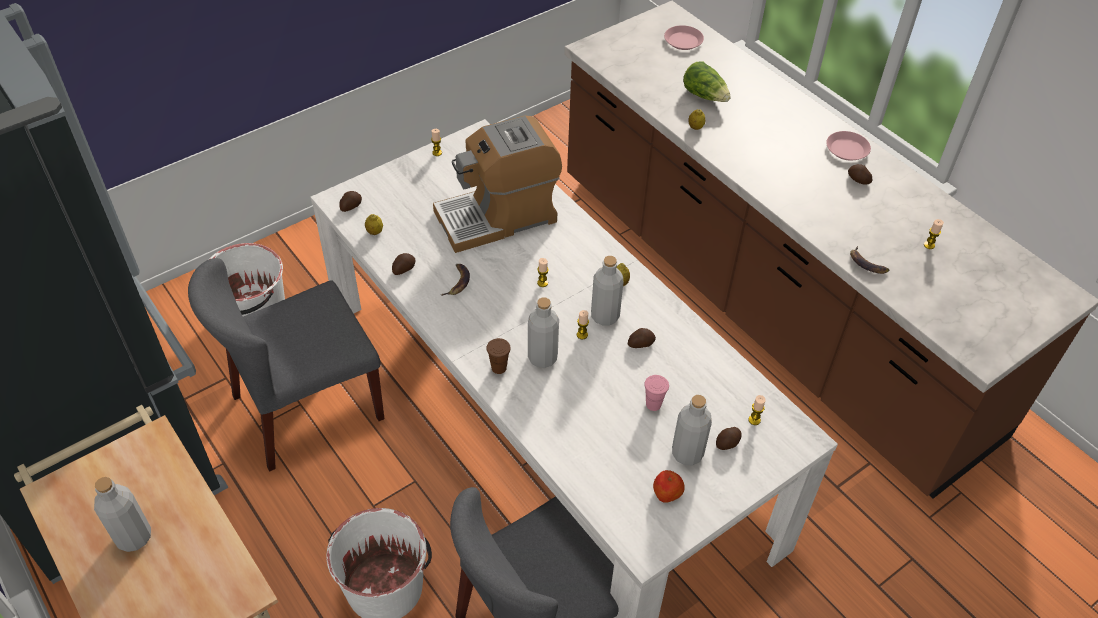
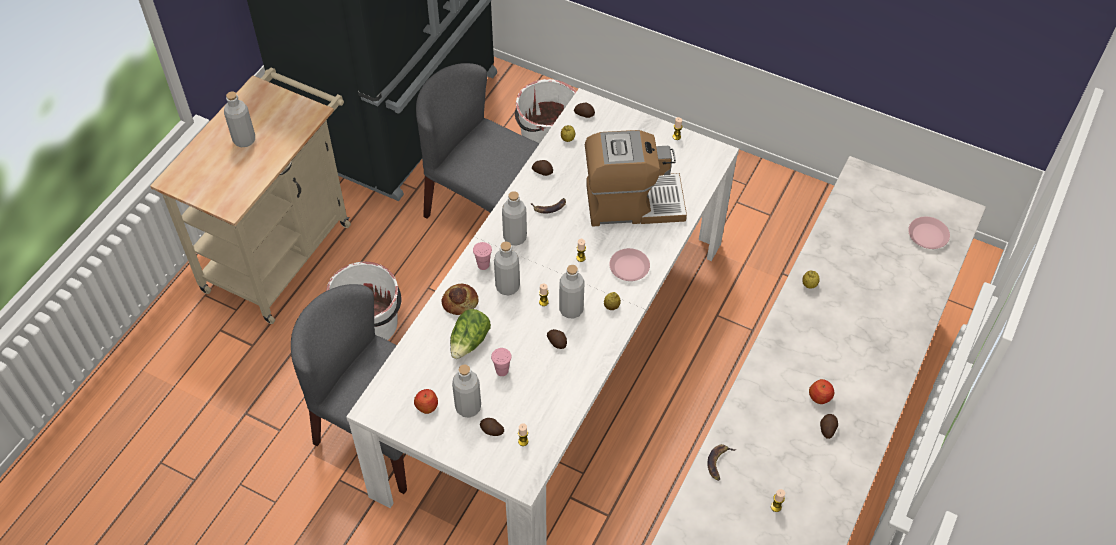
camera: 65 degrees right, 5 degrees up
coffee machine [433,116,562,253] -> coffee machine turned 135 degrees clockwise [585,130,687,226]
brown cup [486,338,511,374] -> pink cup [473,242,492,270]
lettuce [683,62,731,102] -> lettuce moved to [450,309,491,359]
pink plate [826,131,871,161] -> pink plate moved to [609,248,650,281]
none -> bread [442,284,478,315]
none -> grey bottle [502,191,527,246]
none -> apple [809,379,834,404]

